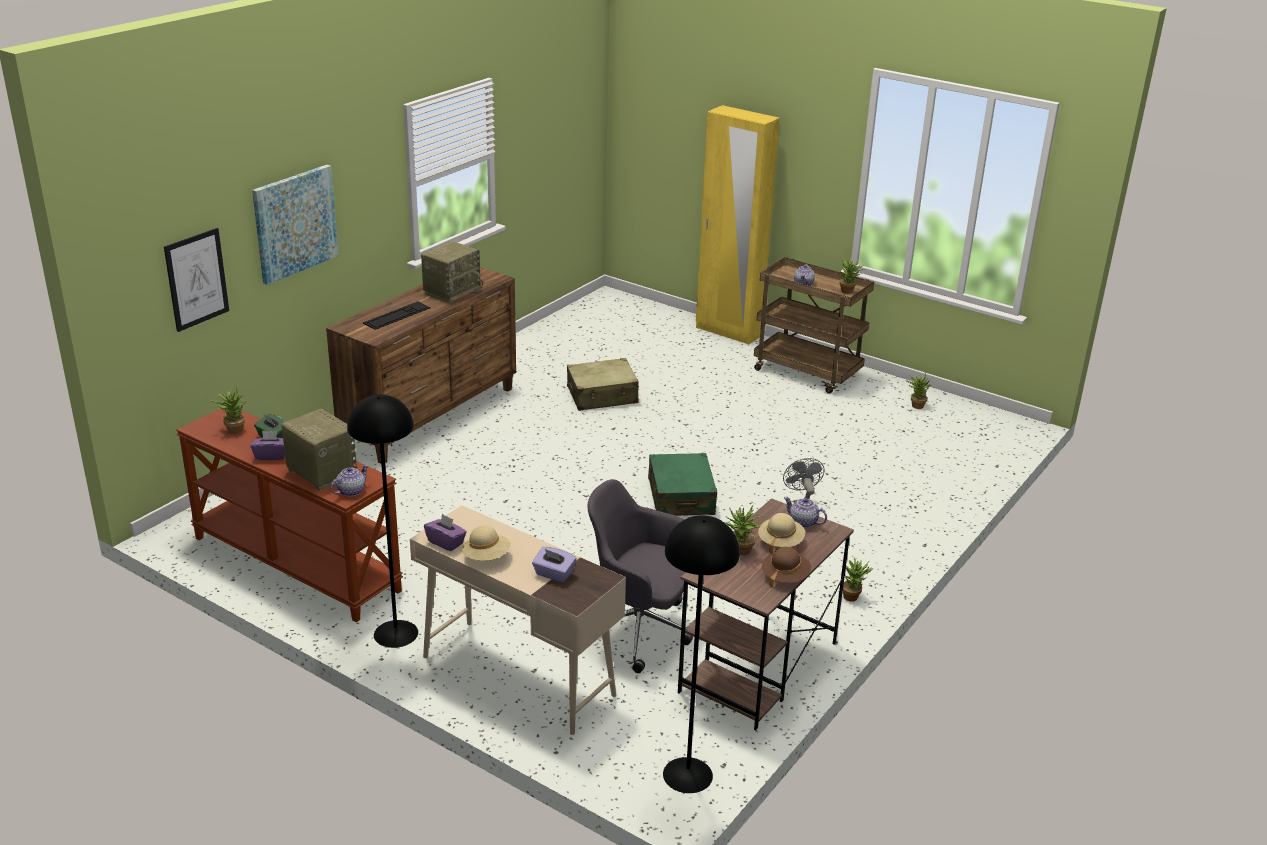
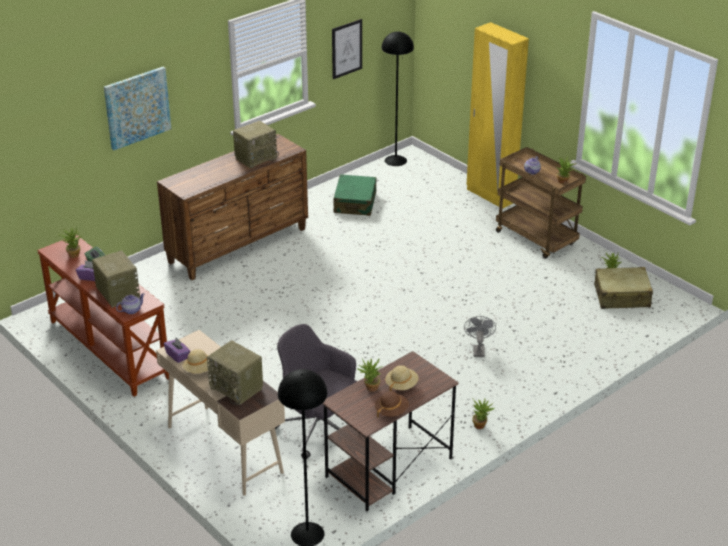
camera: 15 degrees right, 5 degrees up
picture [164,228,229,332] -> picture moved to [332,19,362,79]
black floor lamp [347,394,418,648] -> black floor lamp moved to [382,32,414,166]
keyboard [363,301,431,330] -> none
purple tissue box [532,547,576,582] -> radio [207,340,263,405]
beige suitcase [567,358,639,411] -> beige suitcase moved to [594,267,653,309]
green suitcase [648,453,717,516] -> green suitcase moved to [334,174,377,216]
teapot [784,497,827,528] -> none

